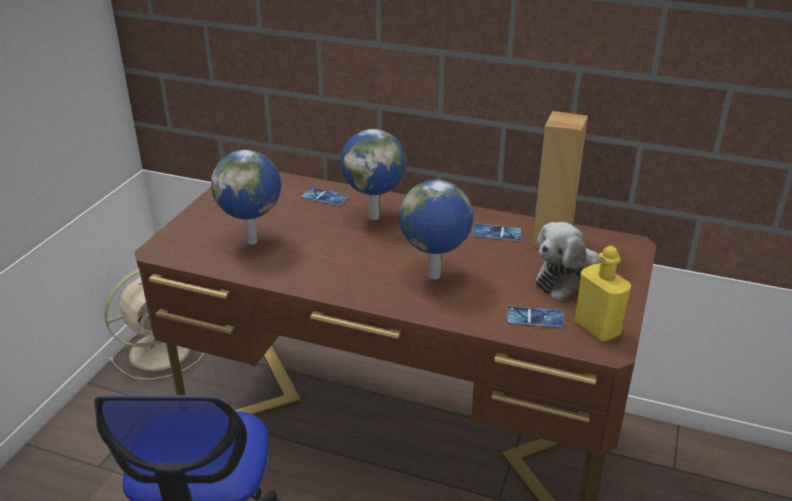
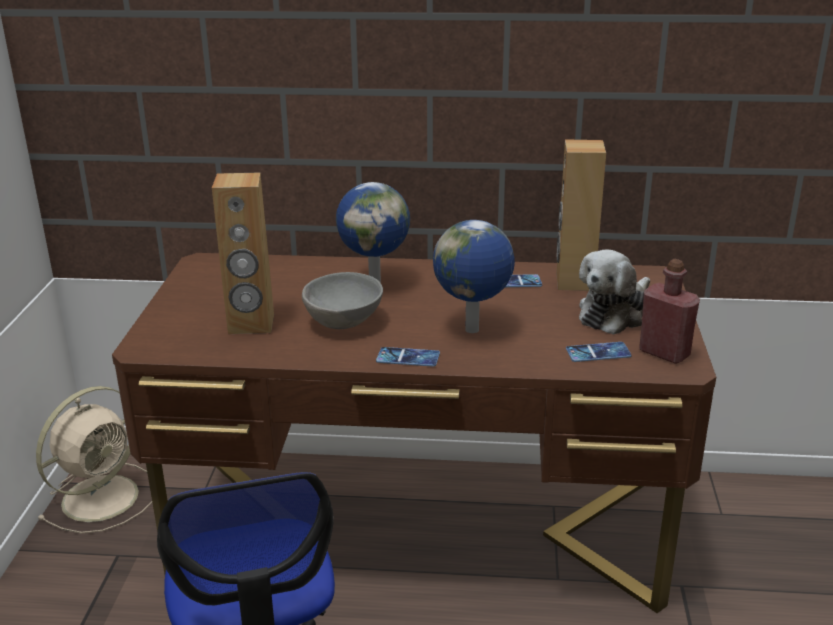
camera: 15 degrees left, 5 degrees down
globe [211,150,281,245] -> brown speaker [212,172,274,334]
phone [301,188,349,206] -> phone moved to [376,347,440,367]
yellow bottle [575,246,631,341] -> red bottle [639,259,700,364]
none -> grey bowl [302,272,383,329]

